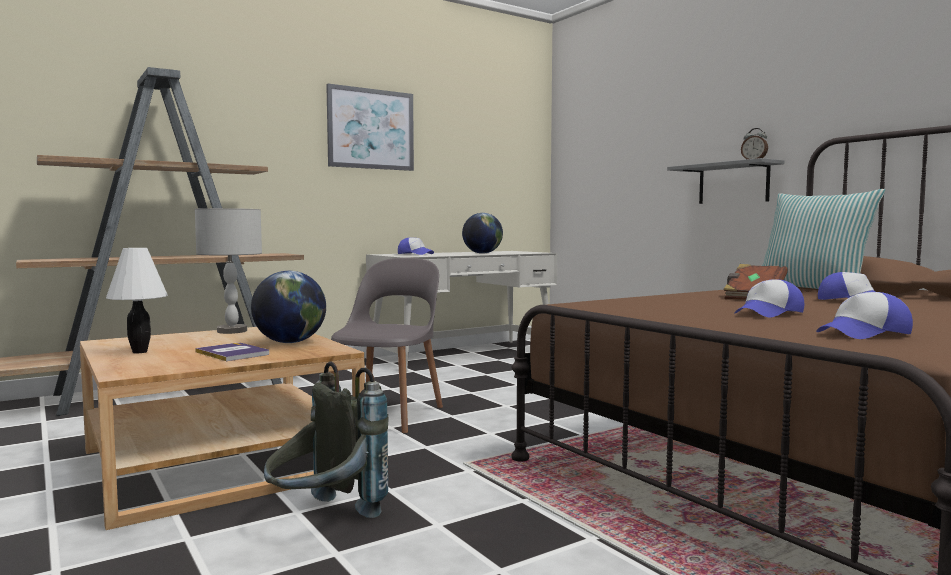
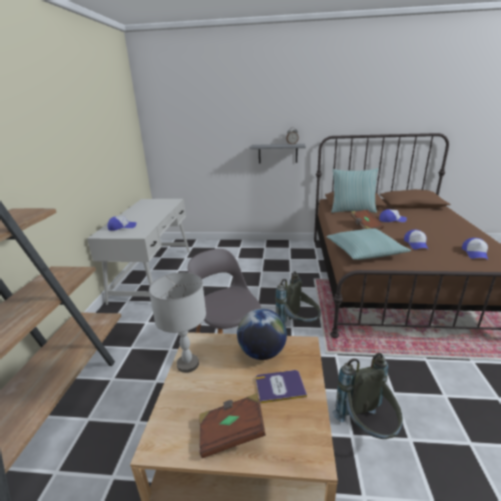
camera: 50 degrees left, 20 degrees up
white table lamp [106,248,168,353] -> brown book [199,393,266,458]
picture [326,84,414,171] -> none
globe [462,213,503,254] -> none
none -> grey backpack [275,271,321,323]
none -> pillow [326,228,411,260]

